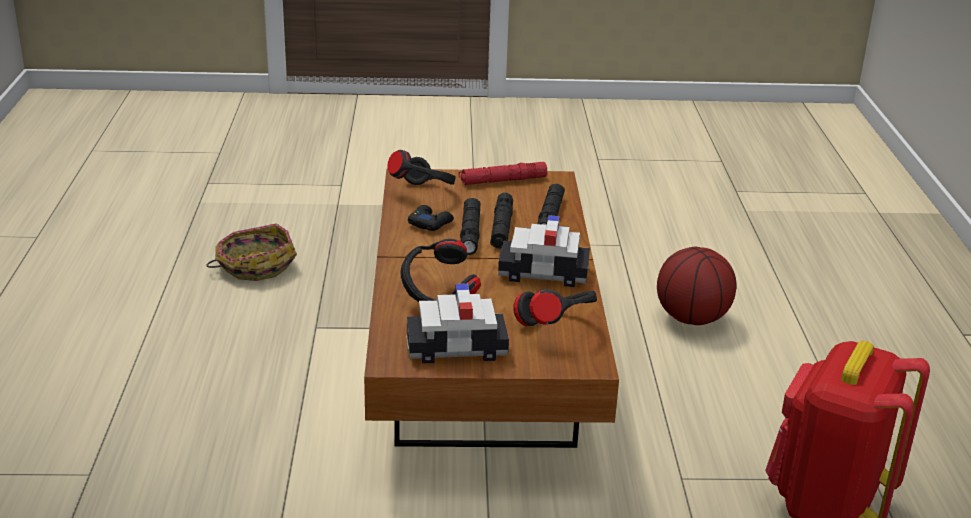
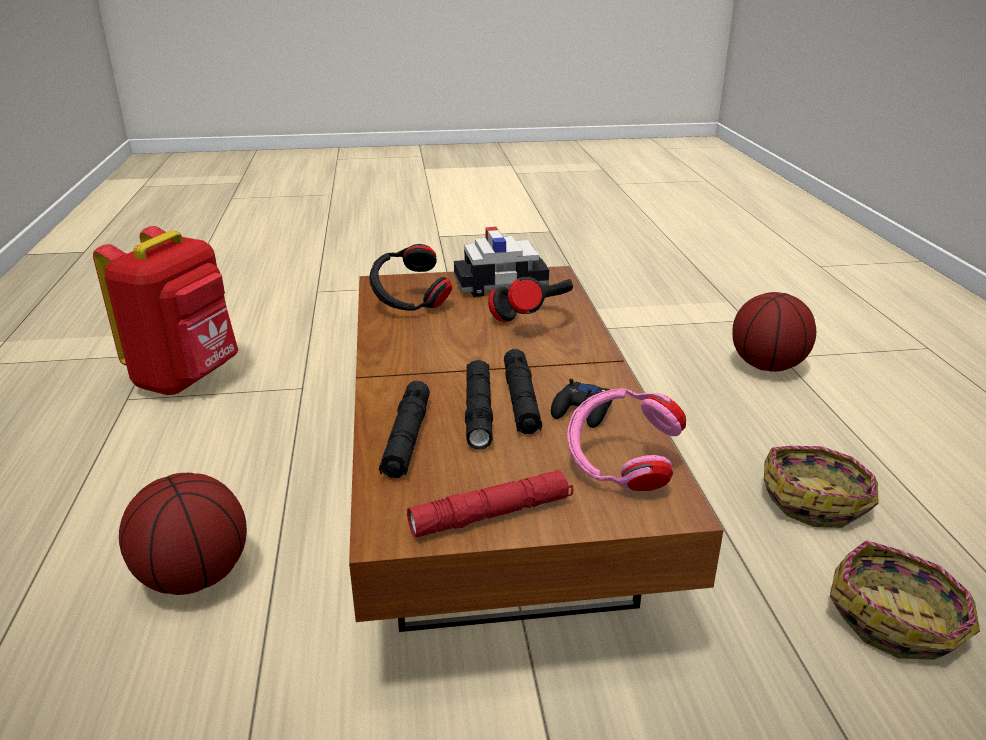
camera: 175 degrees right, 0 degrees up
black headphones [387,150,456,185] -> pink headphones [567,388,686,491]
toy car [498,215,590,287] -> none
none -> basketball [732,292,816,372]
none -> basket [764,446,879,528]

